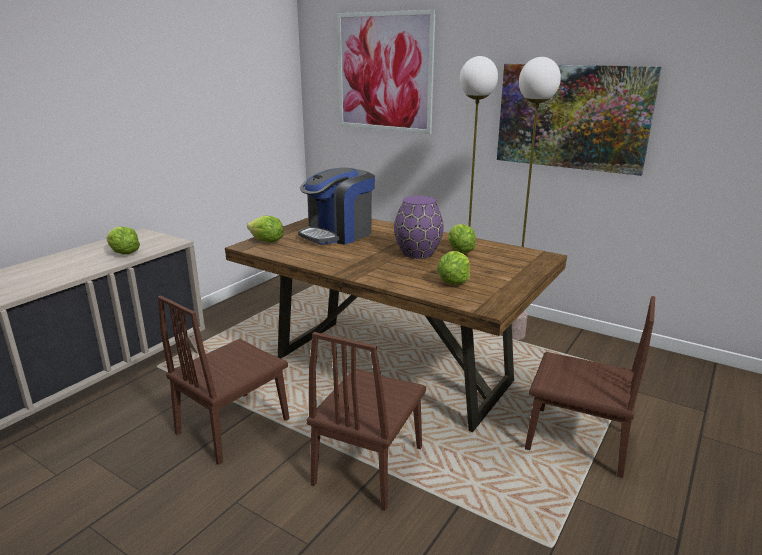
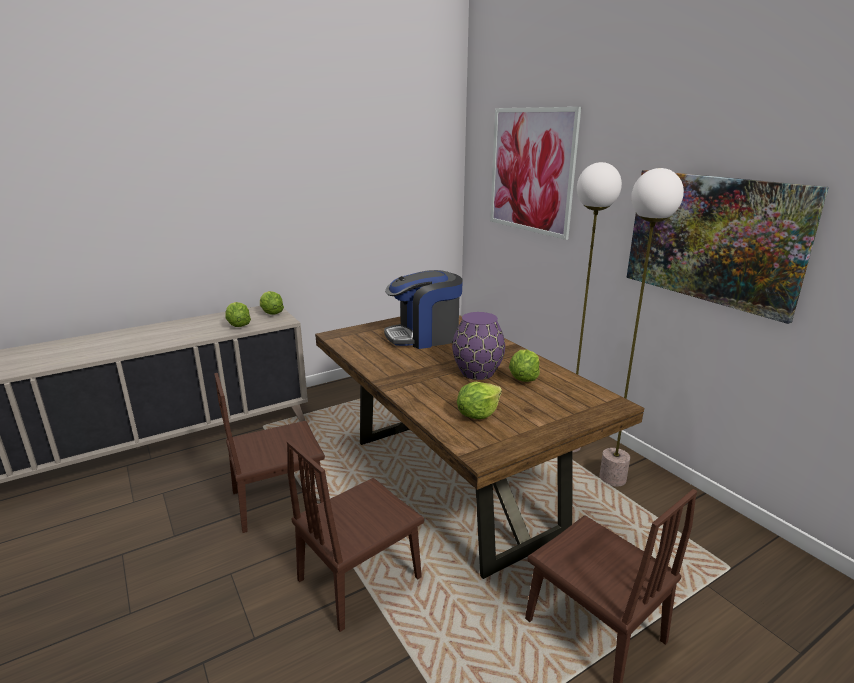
camera: 25 degrees right, 0 degrees up
lettuce [247,216,284,242] -> lettuce moved to [260,291,284,315]

